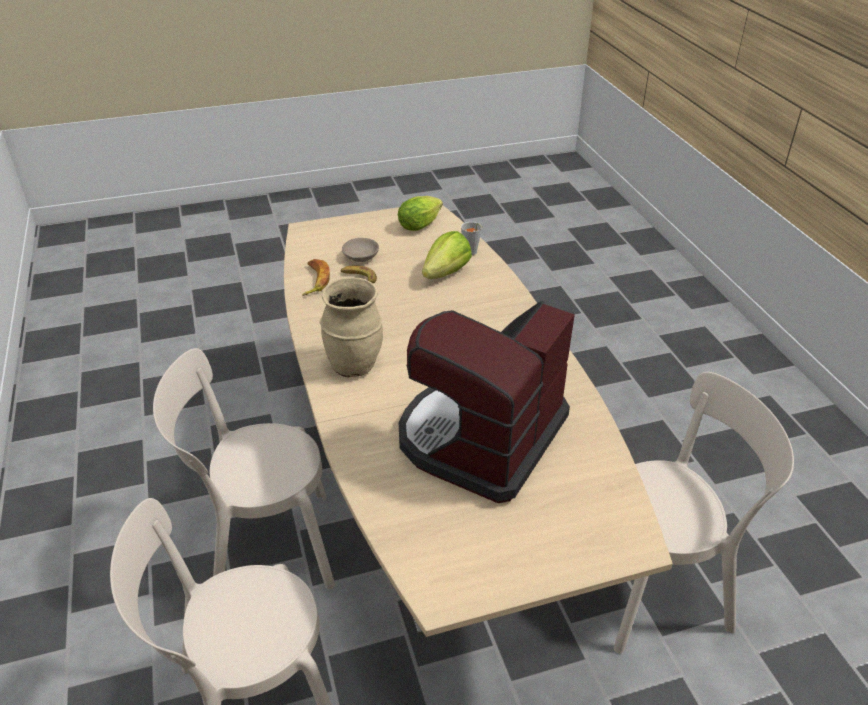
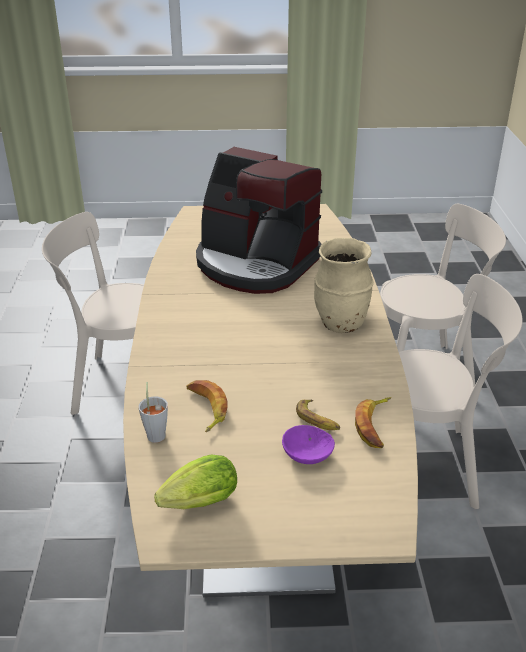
camera: 165 degrees left, 5 degrees down
beige bowl [342,238,379,262] -> purple bowl [282,425,335,464]
coffee machine [399,301,575,503] -> coffee machine turned 75 degrees clockwise [196,147,322,294]
lettuce [422,231,472,279] -> banana [186,380,227,432]

